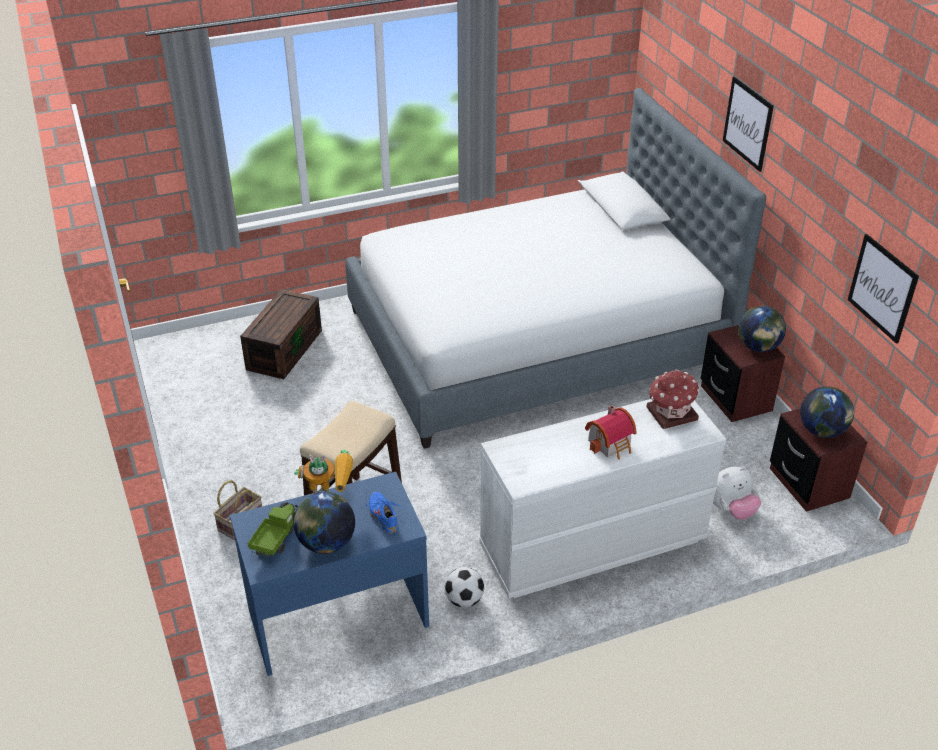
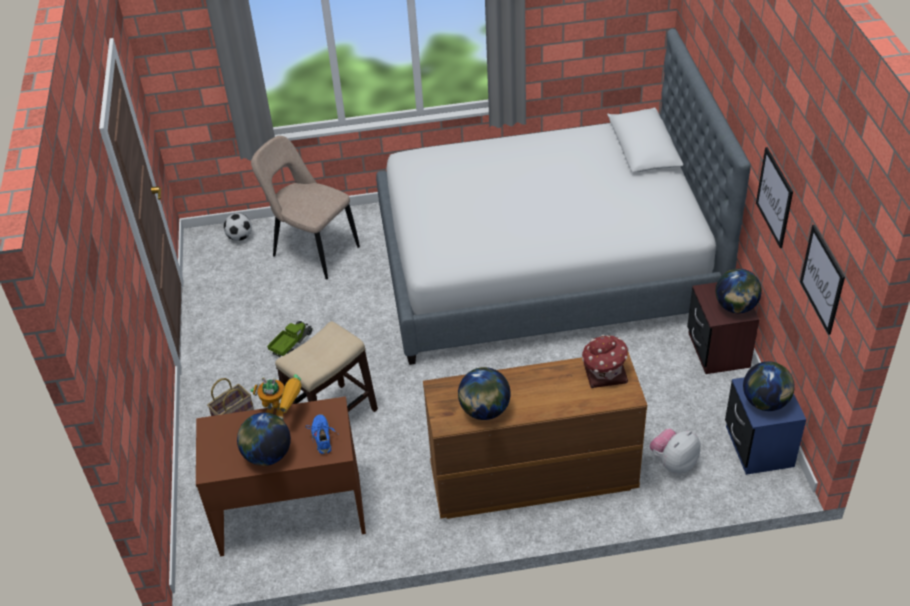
camera: 15 degrees right, 5 degrees up
blue desk [230,472,429,676] -> brown desk [196,396,366,557]
brown storage box [240,289,322,379] -> beige chair [251,136,360,279]
toy truck [248,502,298,558] -> toy truck moved to [267,321,312,357]
football [445,567,484,608] -> football moved to [224,213,252,241]
white dresser [480,399,726,598] -> brown dresser [423,352,647,519]
toy house [585,405,637,460] -> none
plush toy [713,467,761,520] -> plush toy turned 150 degrees clockwise [650,429,700,474]
picture [723,77,774,172] -> picture moved to [756,147,793,248]
brown nightstand [770,408,867,512] -> blue nightstand [725,377,806,475]
none -> globe [458,367,511,420]

